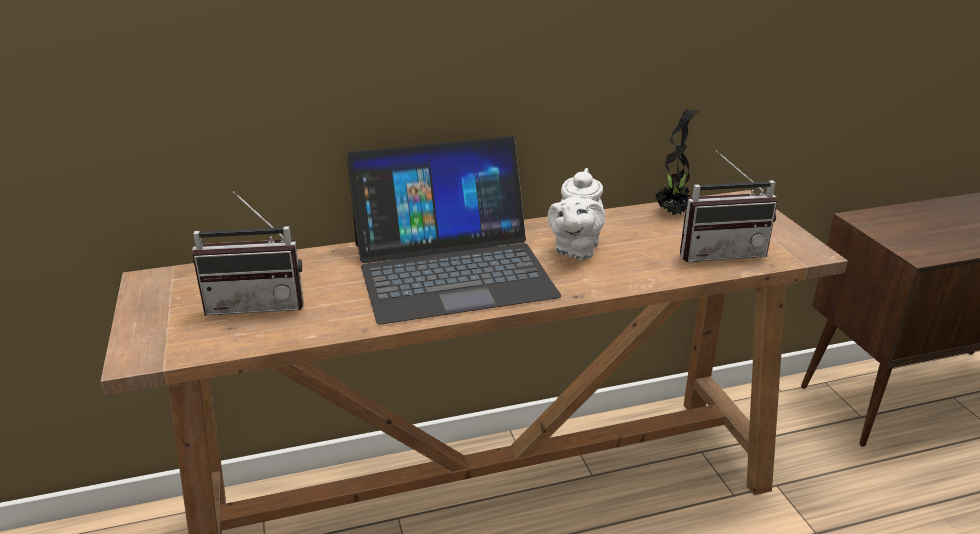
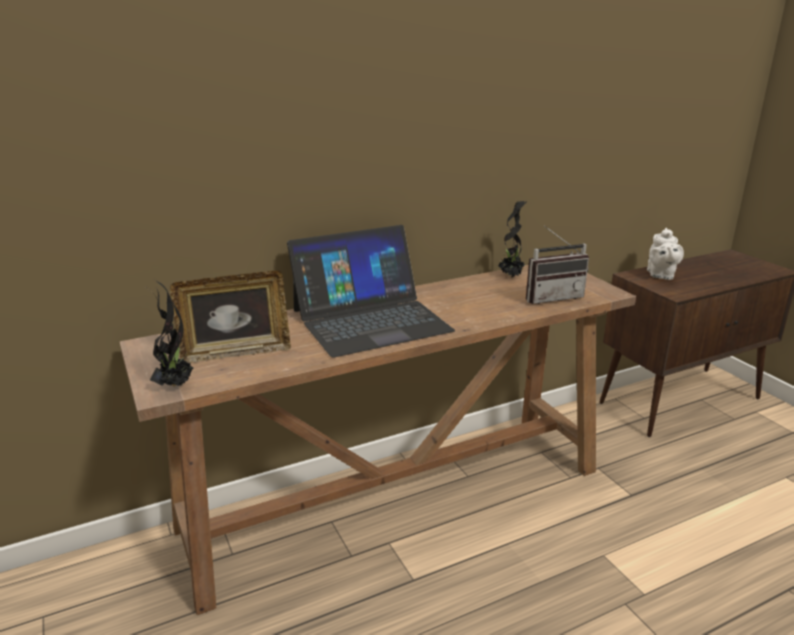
camera: 10 degrees left, 5 degrees down
radio [192,191,304,316] -> picture frame [170,271,291,363]
white teapot [548,168,605,260] -> white teapot moved to [647,228,684,280]
none -> potted plant [147,280,194,387]

